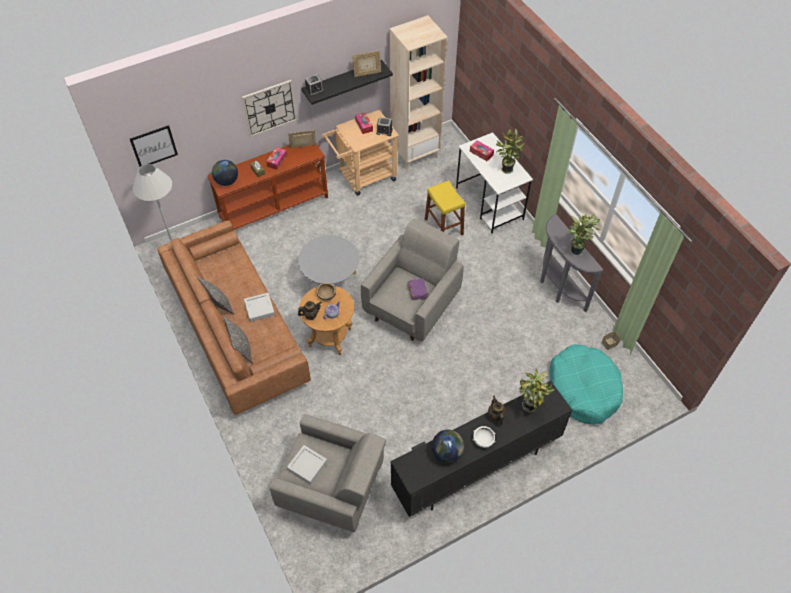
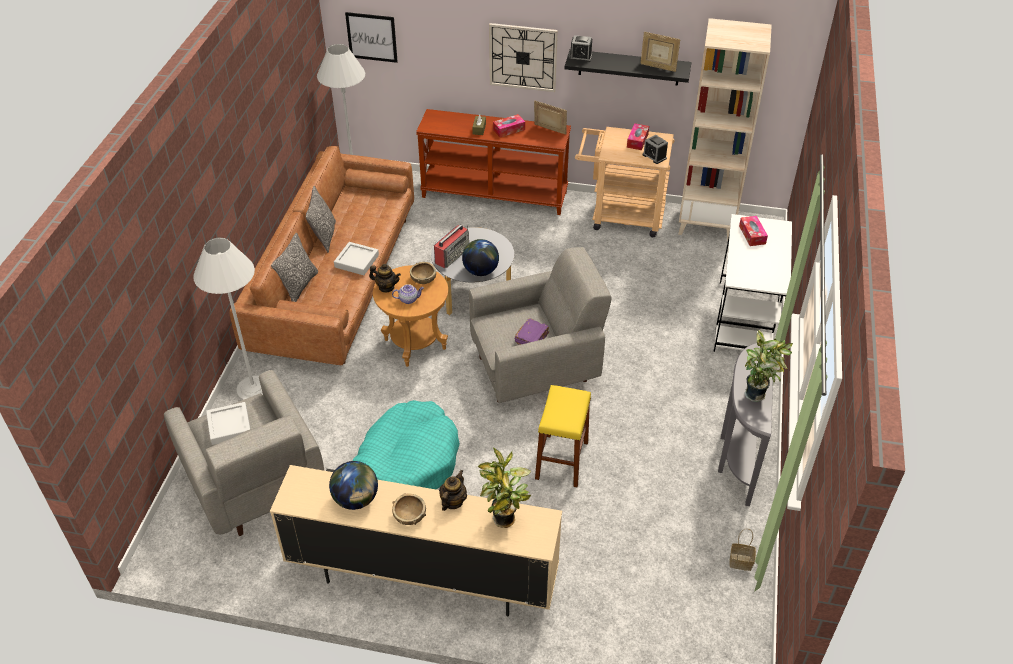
camera: 40 degrees right, 10 degrees down
globe [212,160,238,186] -> globe moved to [462,239,499,276]
black tv stand [391,381,572,517] -> beige tv stand [270,465,562,617]
yellow stool [425,180,466,236] -> yellow stool moved to [535,385,591,487]
white bowl [473,426,496,448] -> brown bowl [392,494,426,525]
potted plant [496,129,525,174] -> none
turquoise dog bed [549,344,623,425] -> turquoise dog bed moved to [353,400,460,490]
none -> white floor lamp [193,238,263,400]
none -> radio [434,225,469,268]

